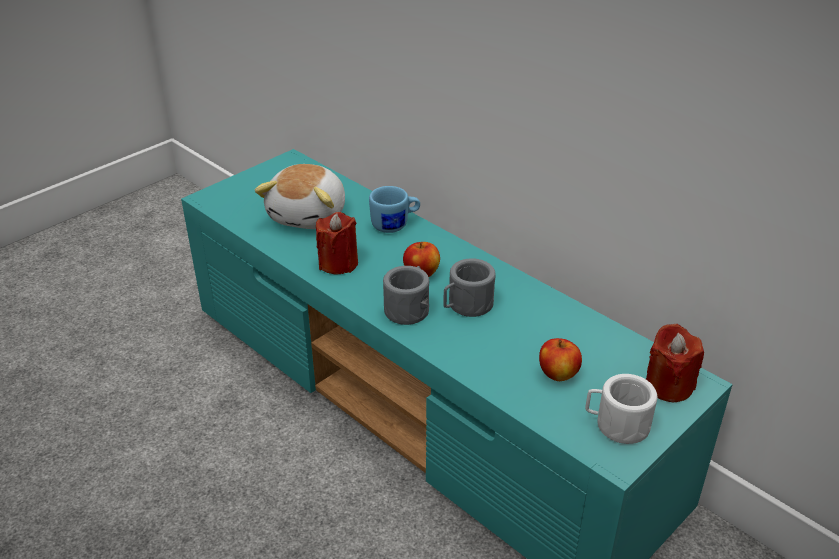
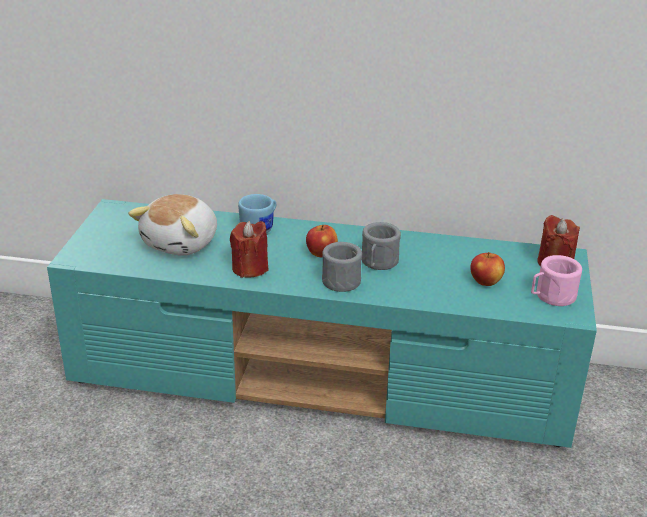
camera: 35 degrees left, 5 degrees down
plush toy [255,164,345,229] -> plush toy turned 45 degrees clockwise [128,194,217,256]
white mug [585,374,657,444] -> pink mug [531,255,582,306]

